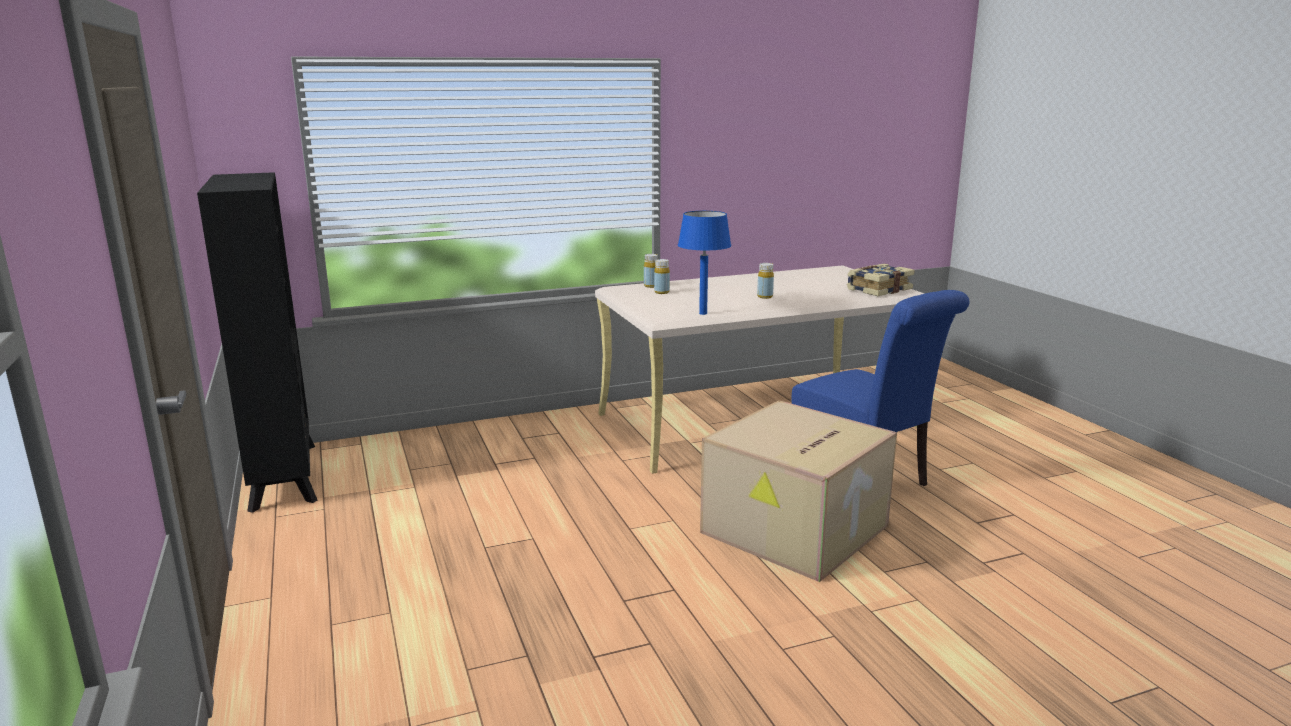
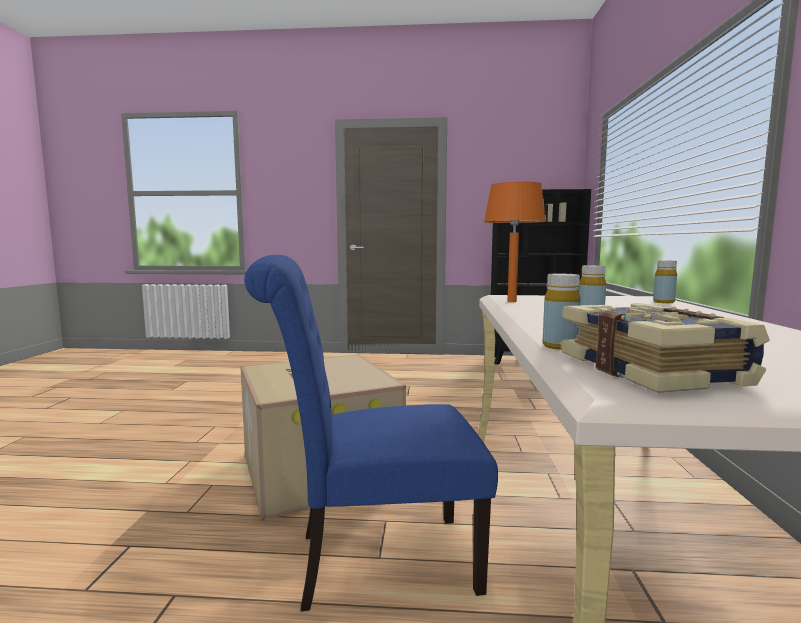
camera: 115 degrees right, 10 degrees down
yellow bottle [654,259,670,294] -> yellow bottle moved to [543,274,581,350]
blue table lamp [678,211,731,315] -> orange table lamp [484,182,547,302]

